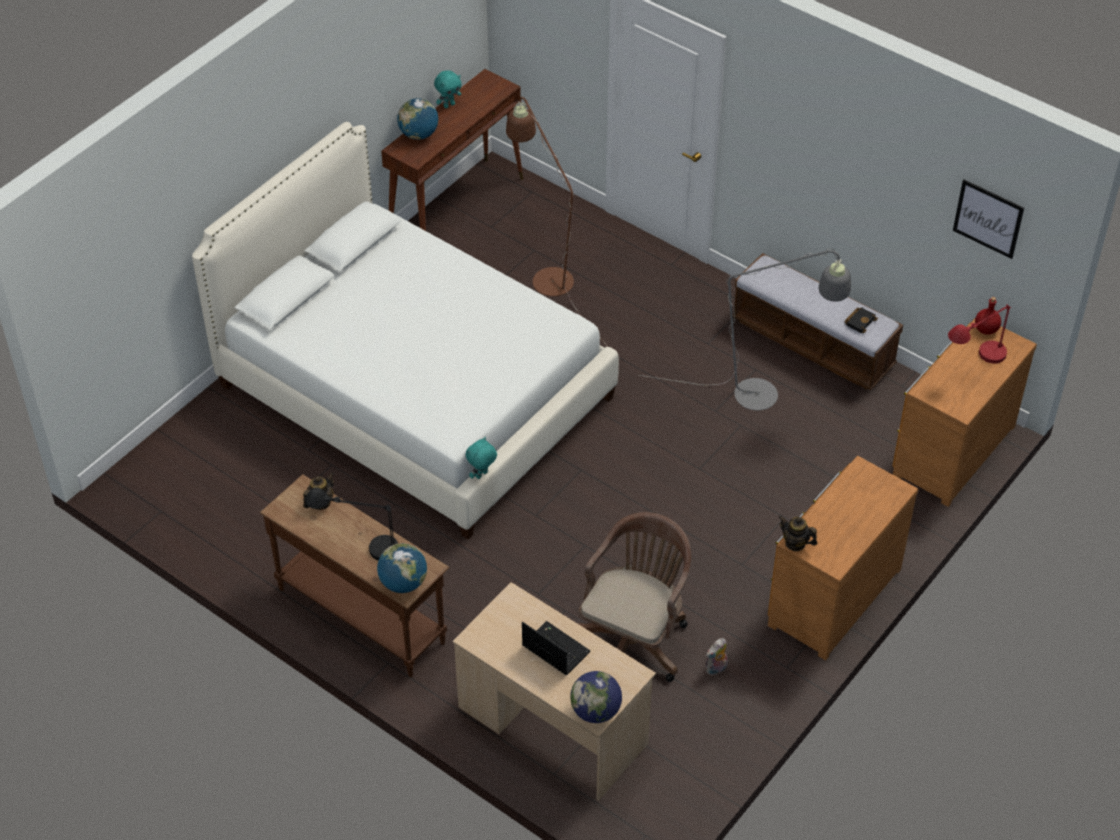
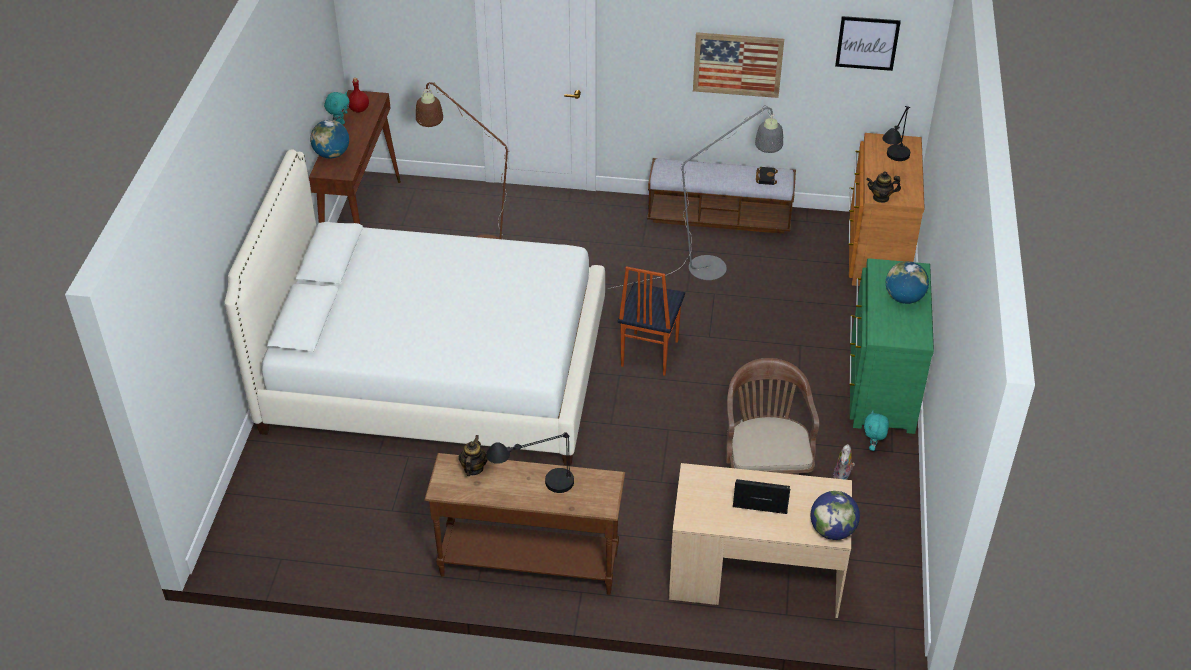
camera: 30 degrees left, 5 degrees down
globe [377,543,427,593] -> globe moved to [886,261,929,304]
turquoise plush toy [466,437,497,479] -> turquoise plush toy moved to [864,411,889,451]
brown dresser [768,456,919,660] -> green dresser [849,258,934,434]
teapot [778,515,817,551] -> teapot moved to [866,171,901,203]
red table lamp [948,304,1011,364] -> black table lamp [882,106,910,161]
red bottle [975,297,1001,335] -> red bottle moved to [348,78,369,113]
none -> chair [618,266,685,376]
none -> picture [693,32,784,98]

